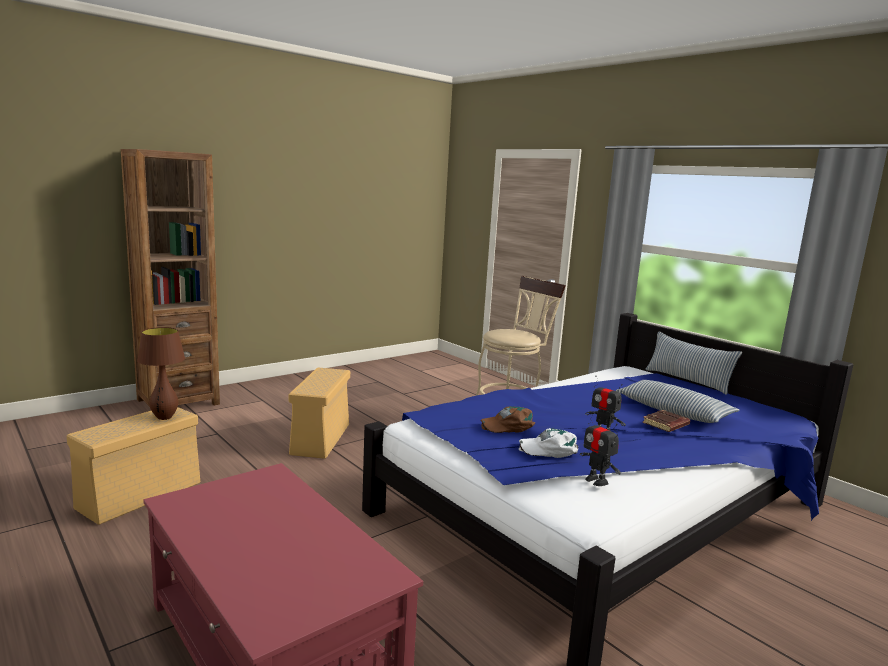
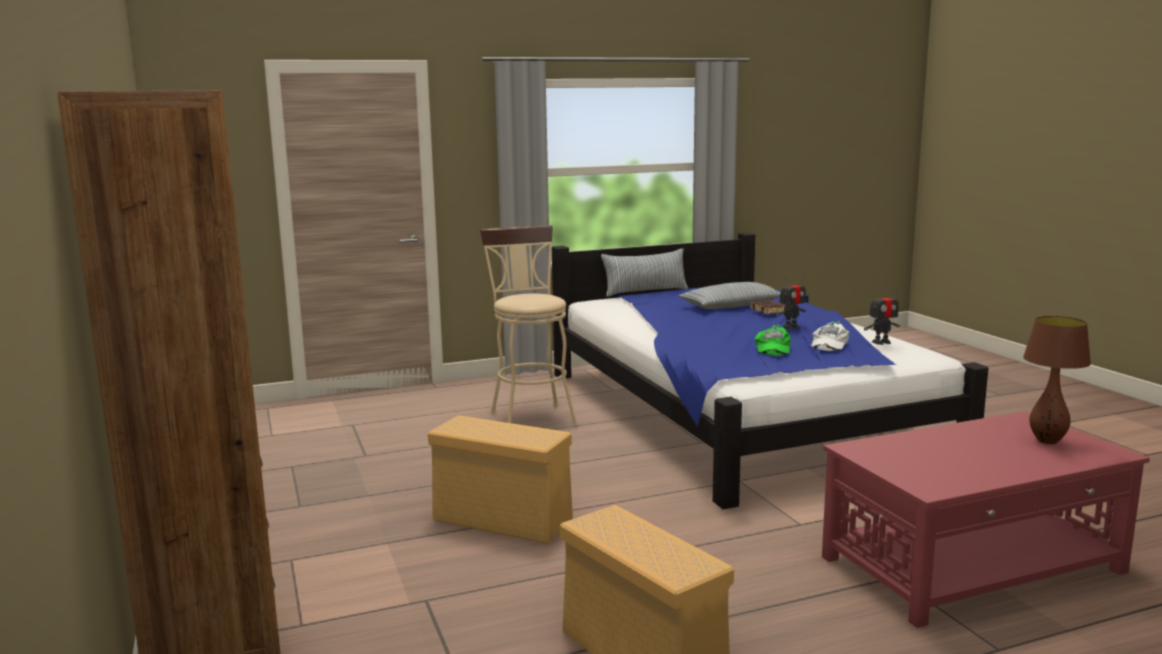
camera: 70 degrees left, 0 degrees up
brown table lamp [137,327,185,420] -> brown table lamp moved to [1023,316,1091,444]
brown cap [480,406,535,433] -> green cap [755,325,791,356]

